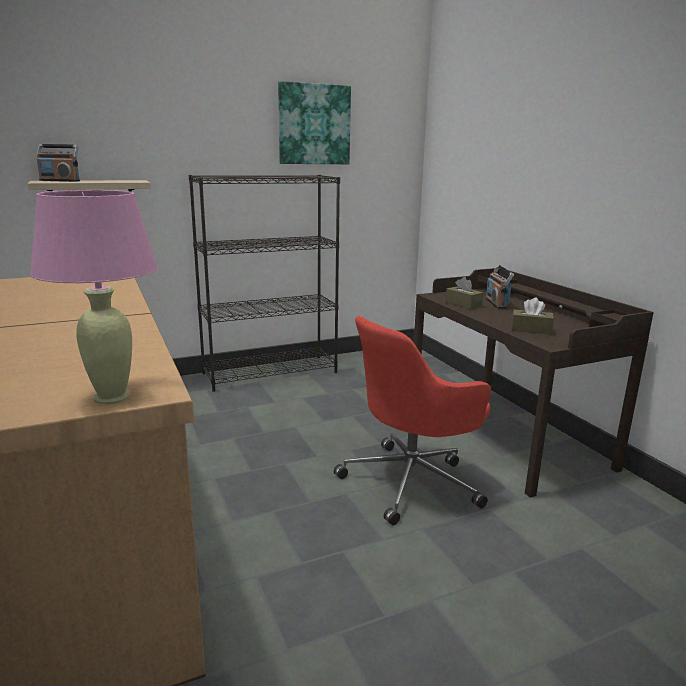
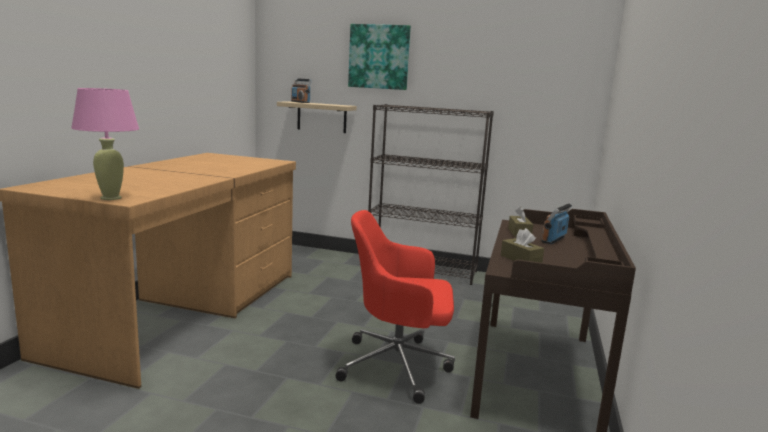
camera: 40 degrees right, 5 degrees down
picture [278,81,351,164] -> picture moved to [348,24,411,90]

